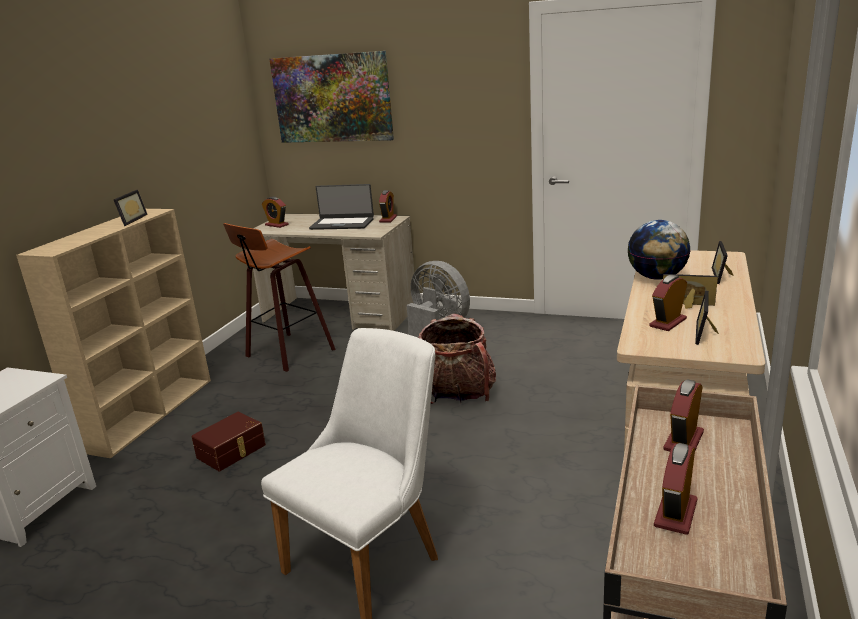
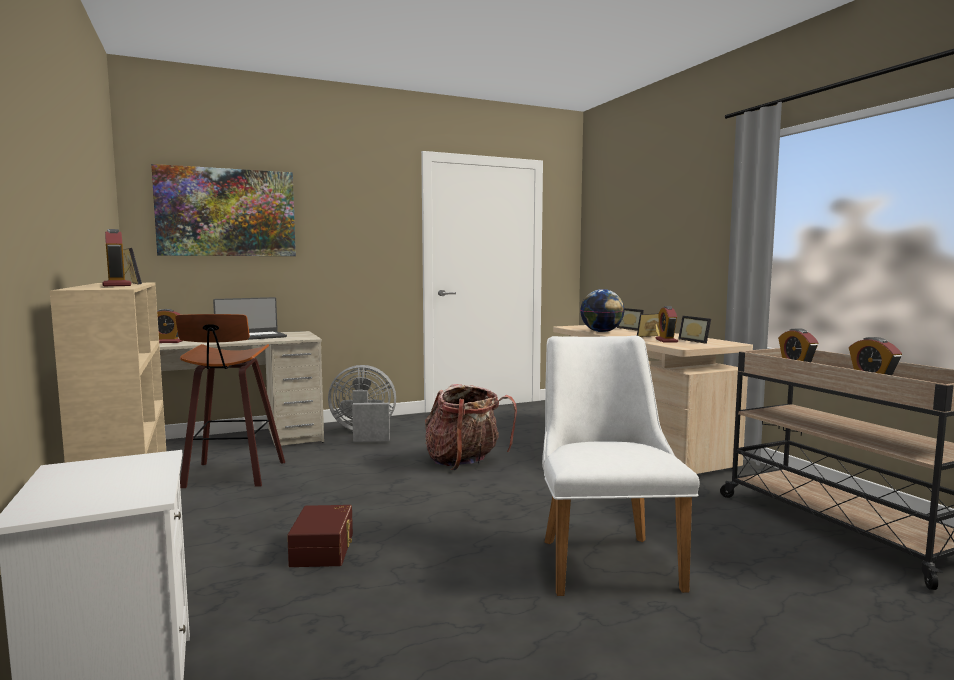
camera: 45 degrees left, 15 degrees down
alarm clock [379,190,397,223] -> alarm clock moved to [102,229,131,286]

